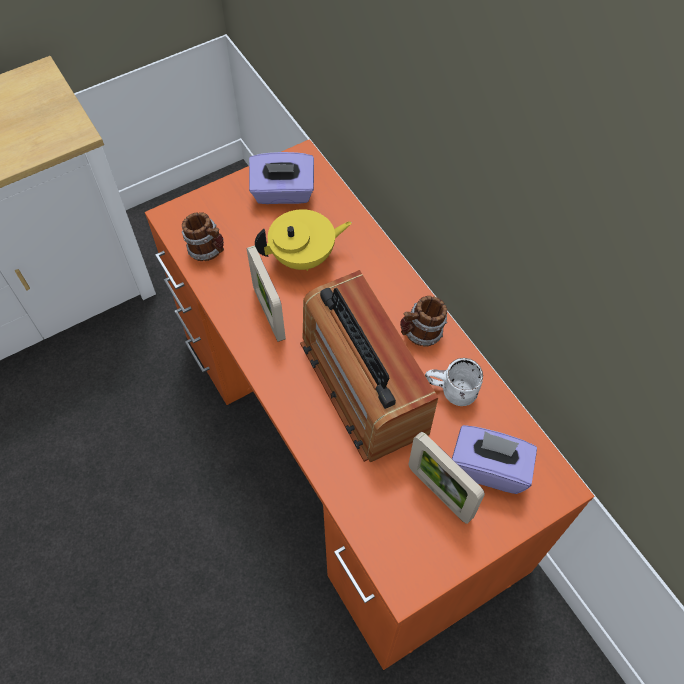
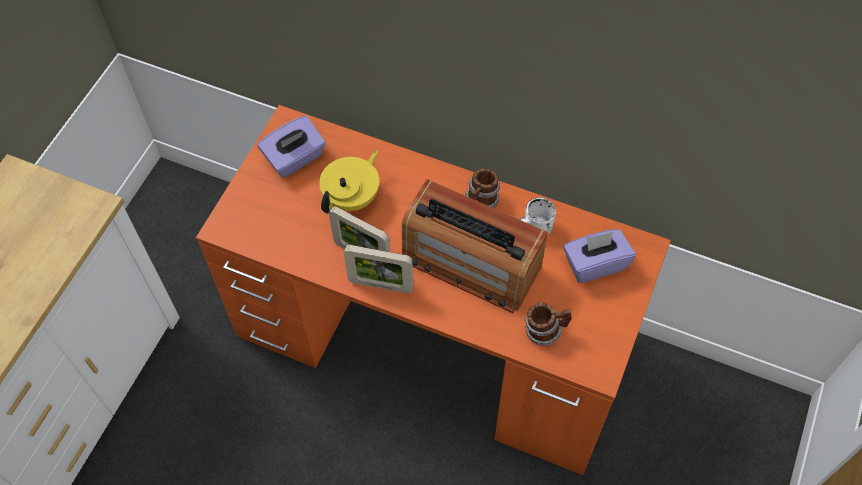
camera: 35 degrees left, 0 degrees up
mug [182,212,224,261] -> mug moved to [525,303,572,346]
picture frame [408,432,485,524] -> picture frame moved to [344,245,413,293]

